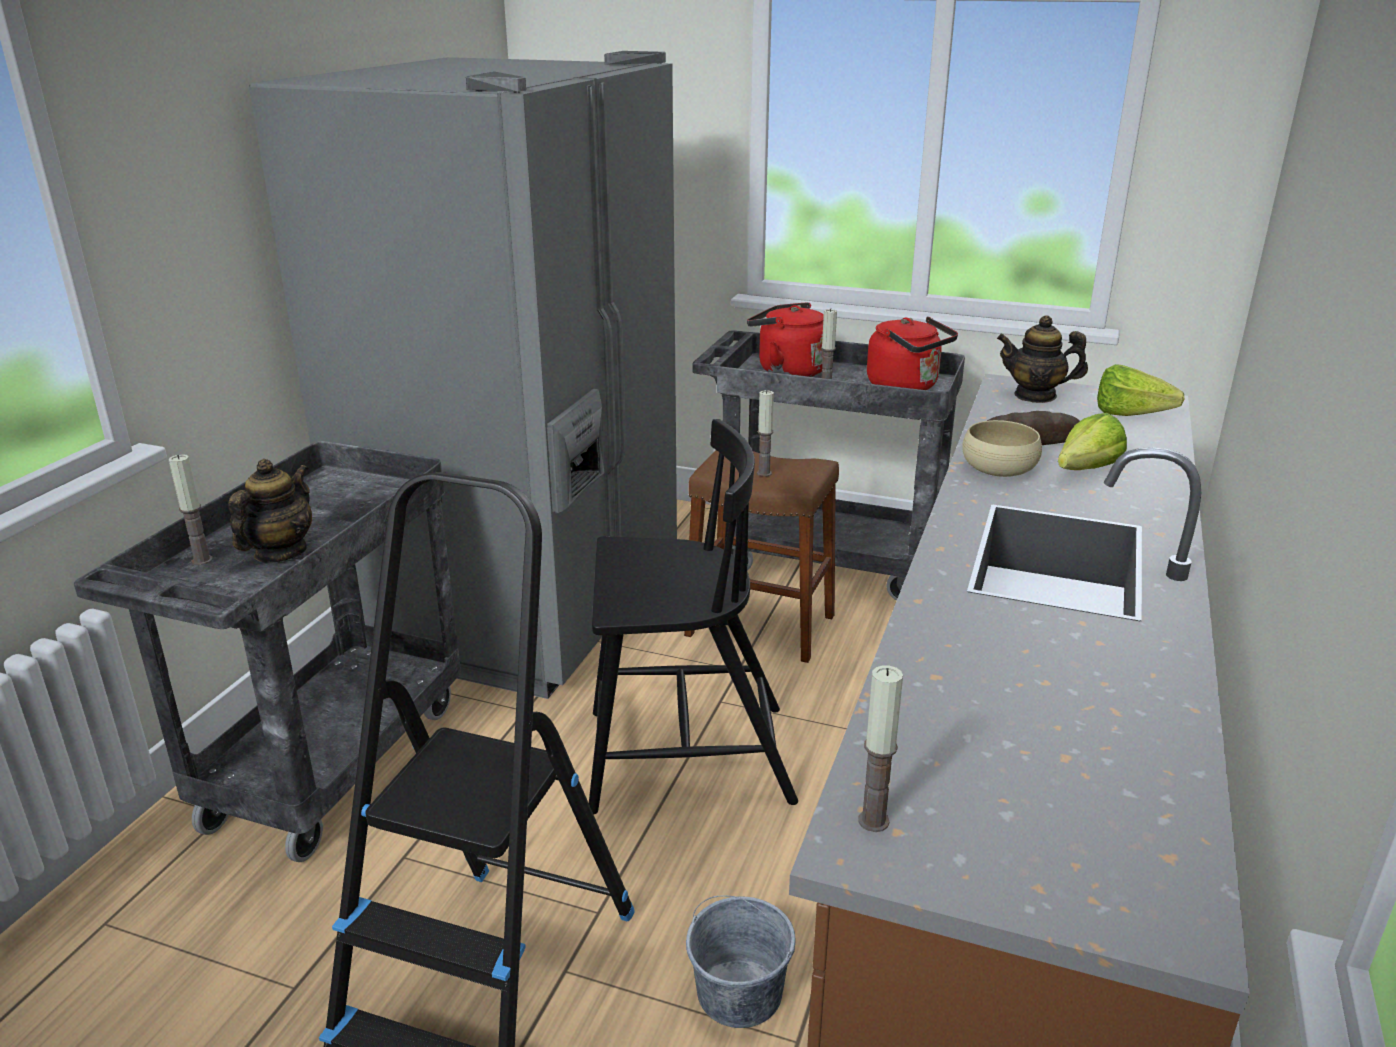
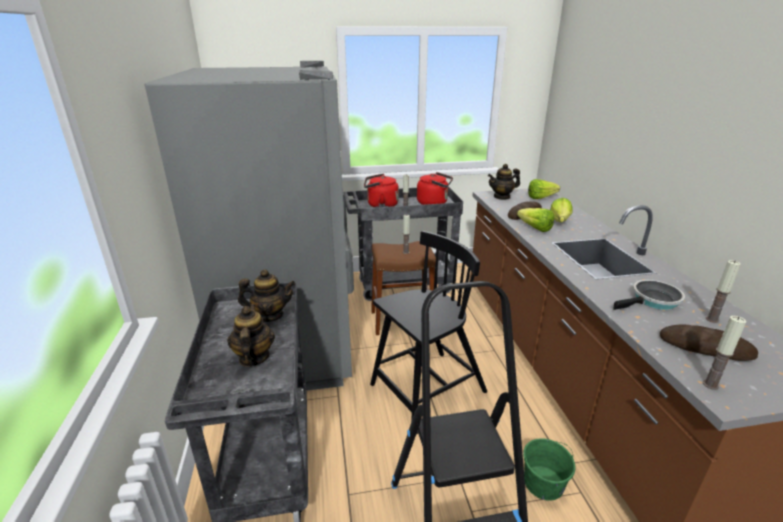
camera: 30 degrees left, 0 degrees up
candle [168,454,213,565] -> candle moved to [706,260,741,323]
grey bucket [686,895,796,1028] -> green bucket [523,438,575,501]
beige bowl [962,420,1042,477] -> lettuce [517,208,554,232]
none -> teapot [238,269,295,322]
none -> frying pan [613,280,685,310]
none -> bread [660,325,758,361]

